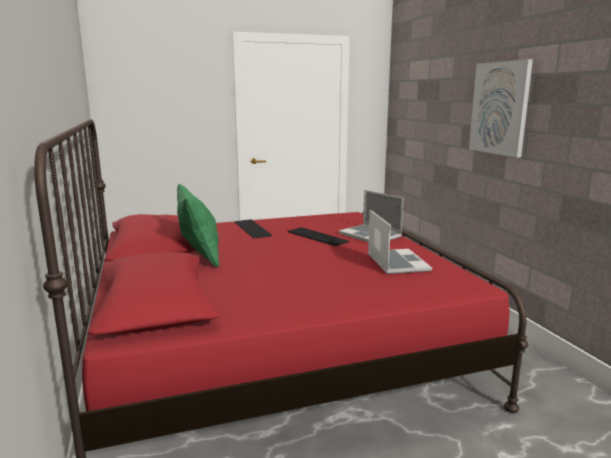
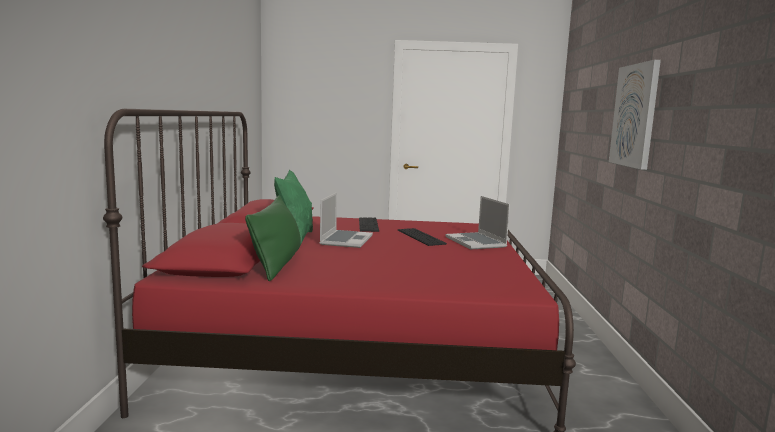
camera: 20 degrees right, 5 degrees down
laptop [368,210,432,274] -> laptop moved to [320,192,373,248]
none -> green pillow [245,196,301,281]

